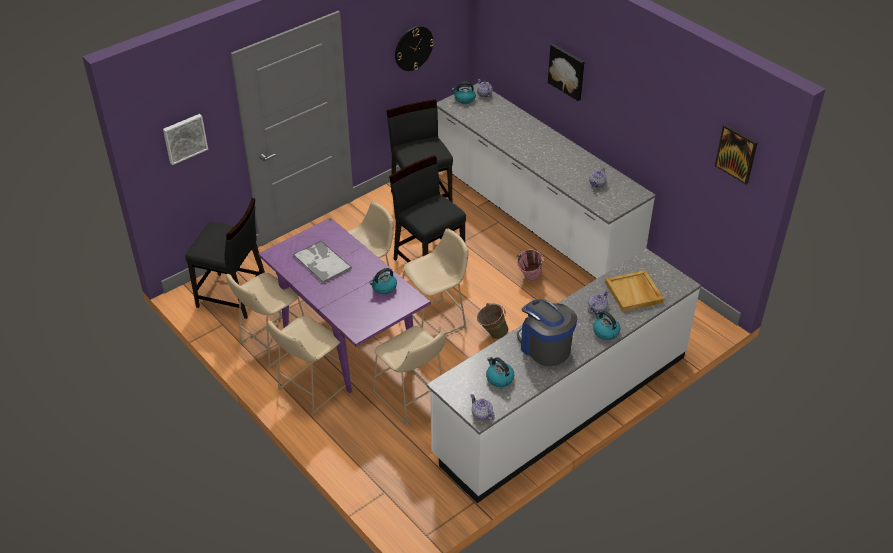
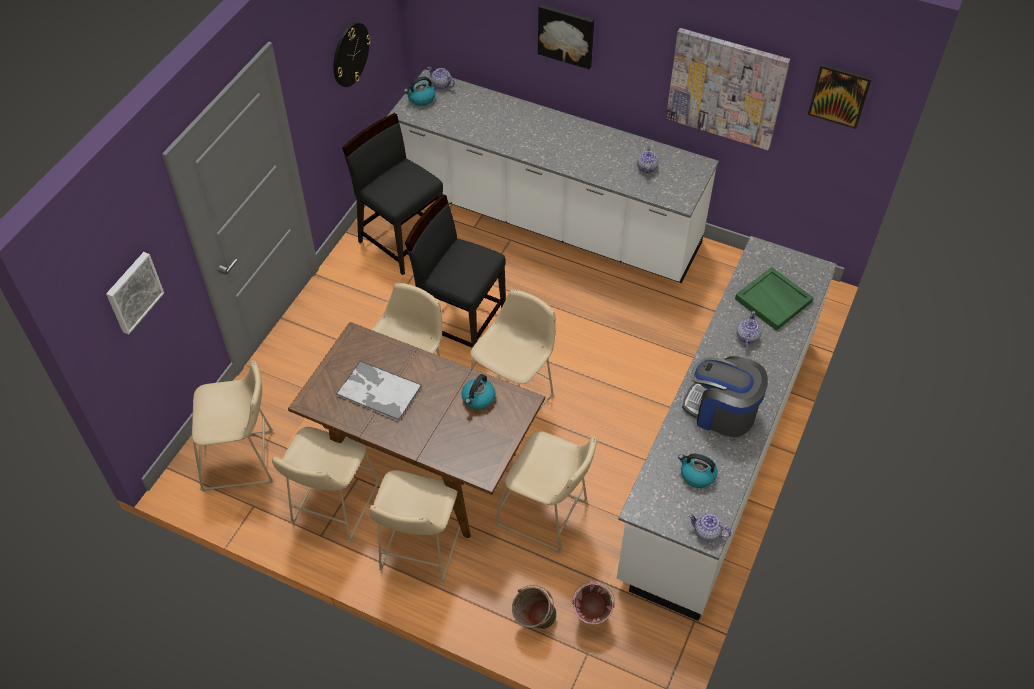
camera: 25 degrees left, 10 degrees up
black chair [185,198,265,319] -> beige stool [192,360,274,491]
purple dining table [258,218,431,393] -> brown dining table [288,322,545,538]
green bucket [477,303,509,339] -> green bucket moved to [512,585,557,629]
pink bucket [516,249,544,281] -> pink bucket moved to [572,581,615,625]
kettle [593,311,620,340] -> none
beige tray [605,270,664,312] -> green tray [735,267,814,331]
none -> picture [666,28,790,150]

